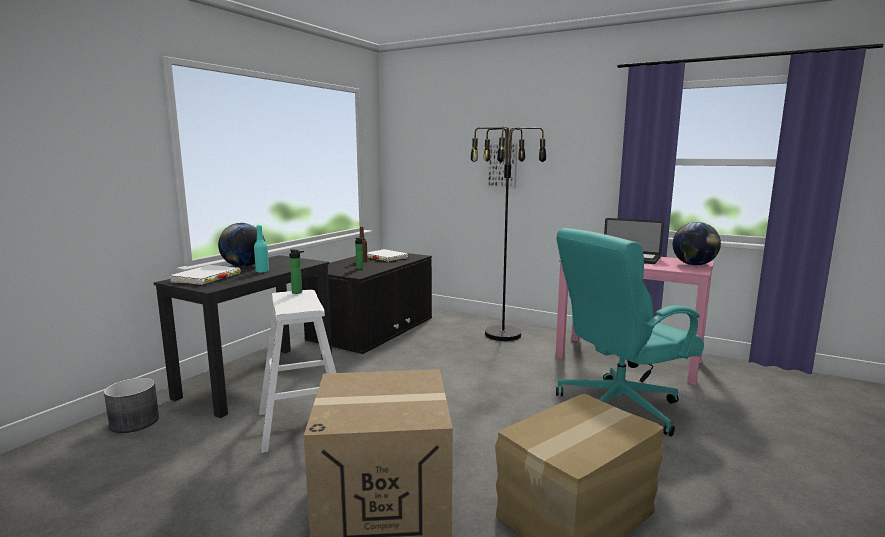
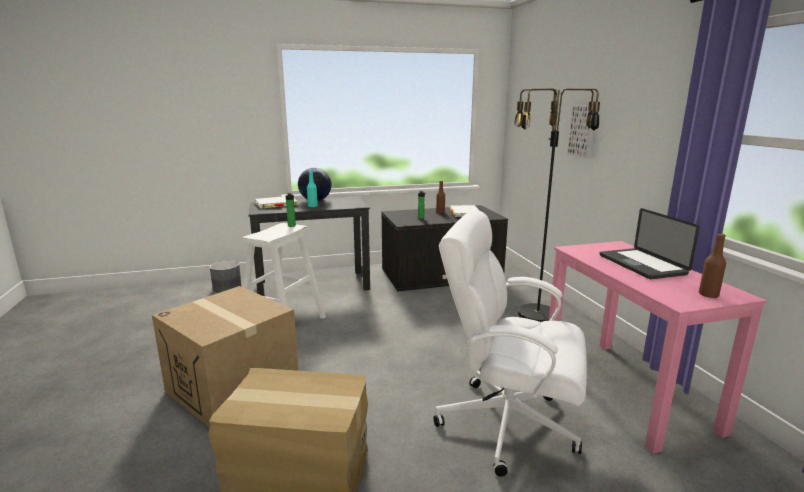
camera: 45 degrees right, 5 degrees up
turquoise office chair [556,228,704,437] -> white office chair [434,210,587,477]
globe [673,222,721,265] -> brown bottle [699,234,726,298]

